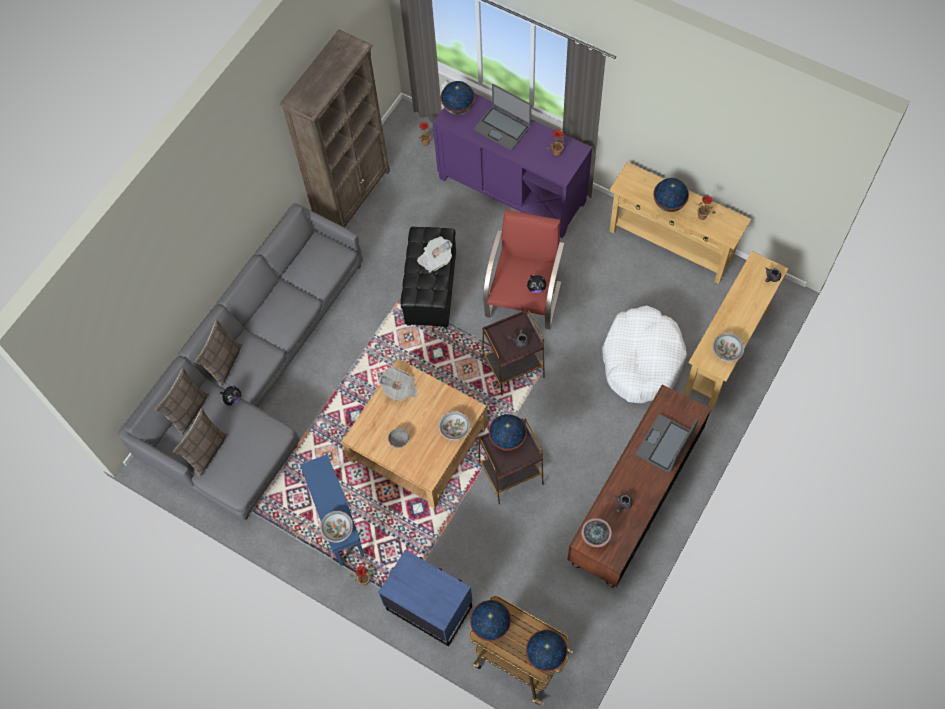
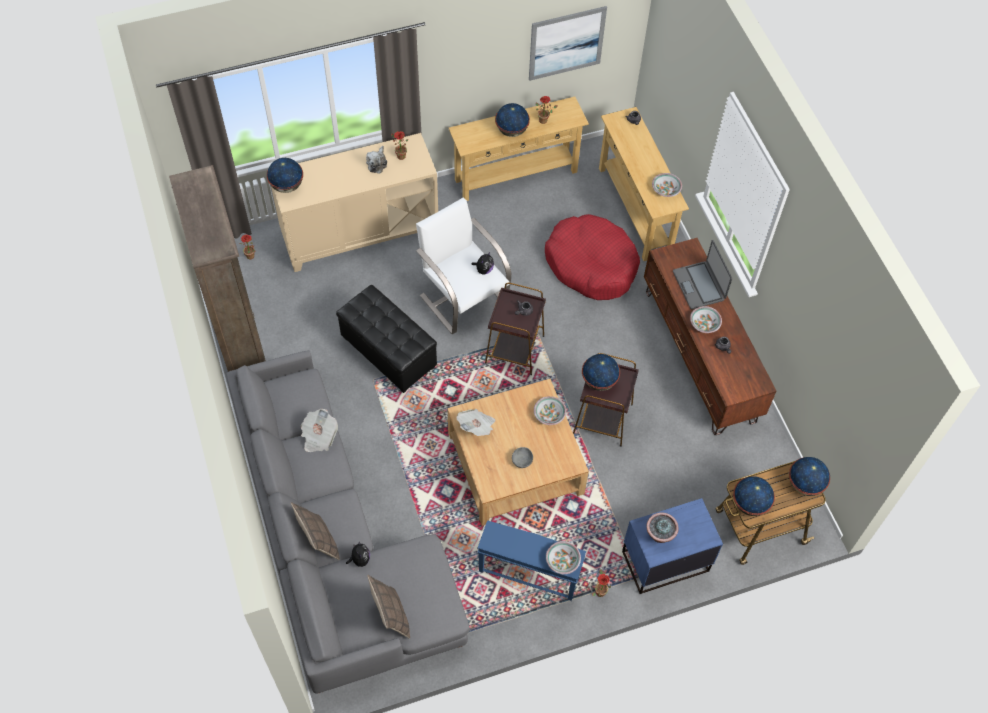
camera: 55 degrees left, 5 degrees down
pillow [155,368,209,435] -> none
newspaper [417,236,452,273] -> newspaper moved to [301,409,338,452]
purple cabinet [433,93,592,238] -> beige cabinet [271,133,438,272]
laptop [474,84,531,151] -> none
red armchair [483,209,565,330] -> white armchair [416,198,511,334]
potted plant [581,518,612,548] -> potted plant moved to [646,512,679,543]
white dog bed [602,306,687,403] -> red dog bed [545,214,640,300]
none -> plush toy [366,146,387,174]
none -> picture [529,6,607,81]
none -> bowl [690,306,722,333]

